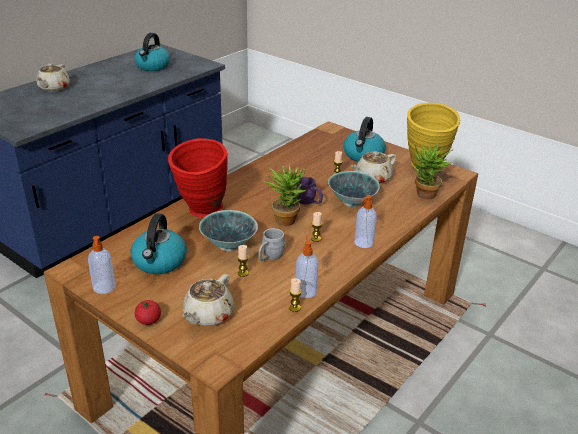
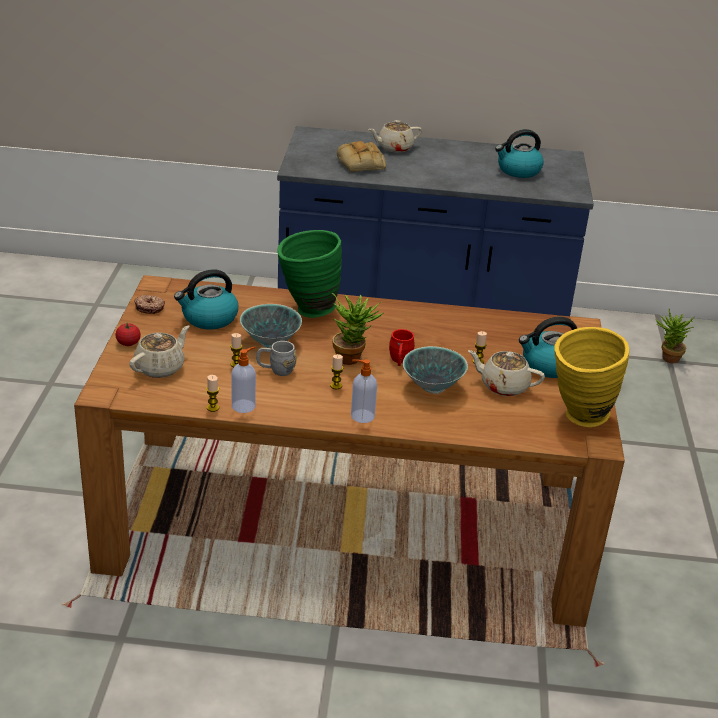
camera: 55 degrees right, 0 degrees up
soap dispenser [88,236,116,294] -> donut [134,295,165,314]
red vase [168,138,228,218] -> green vase [277,230,342,318]
beige teapot [182,274,234,326] -> beige teapot turned 135 degrees clockwise [129,326,189,378]
purple mug [296,177,323,204] -> red mug [389,329,415,366]
potted plant [414,141,454,199] -> potted plant moved to [656,309,694,363]
none -> bread [337,141,386,172]

